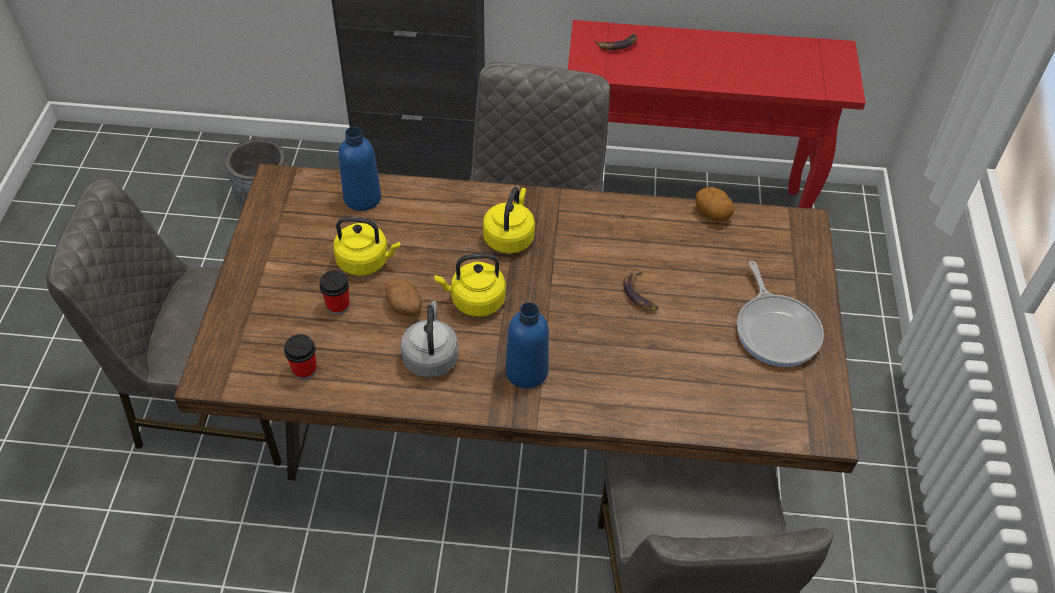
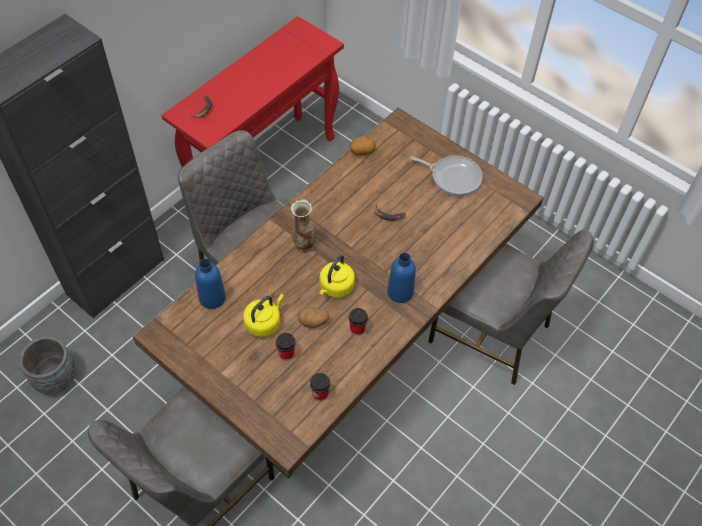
camera: 55 degrees left, 5 degrees up
grey kettle [401,301,459,378] -> cup [349,308,368,335]
yellow kettle [483,187,535,254] -> vase [291,199,315,253]

